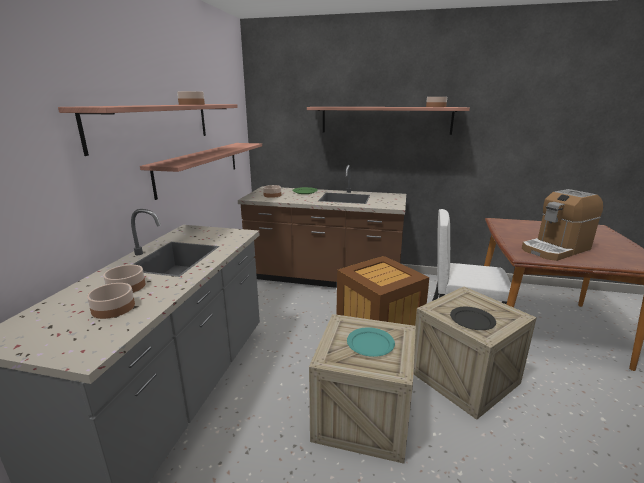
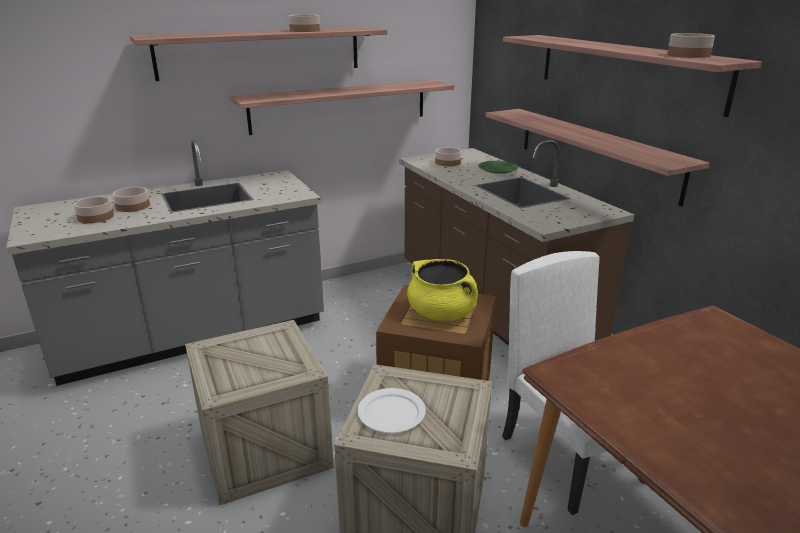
camera: 50 degrees right, 5 degrees up
turquoise plate [347,327,395,357] -> none
black plate [450,307,496,330] -> white plate [357,388,426,433]
coffee machine [522,189,603,261] -> none
none -> yellow cooking pot [407,259,478,321]
none -> shelf [485,109,710,207]

